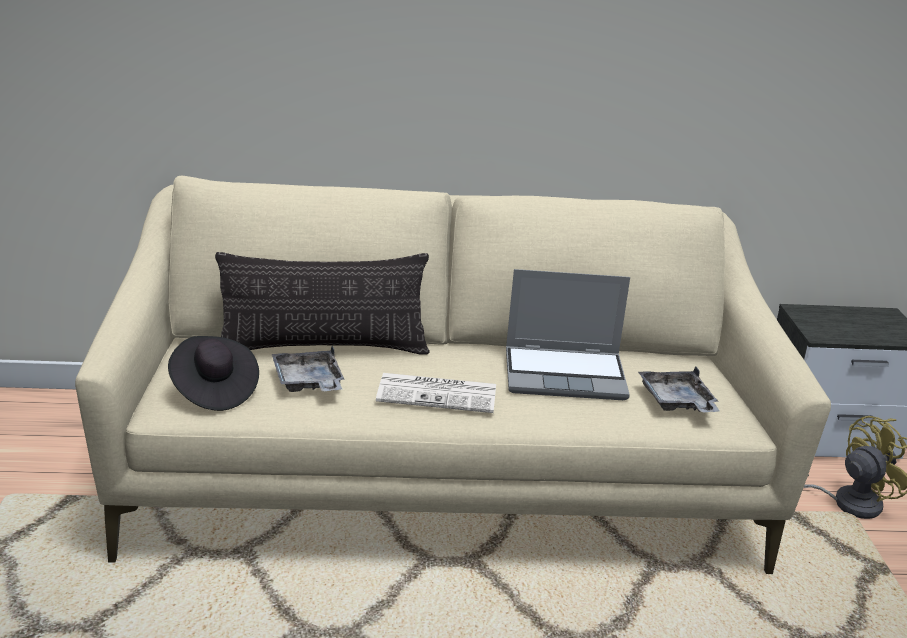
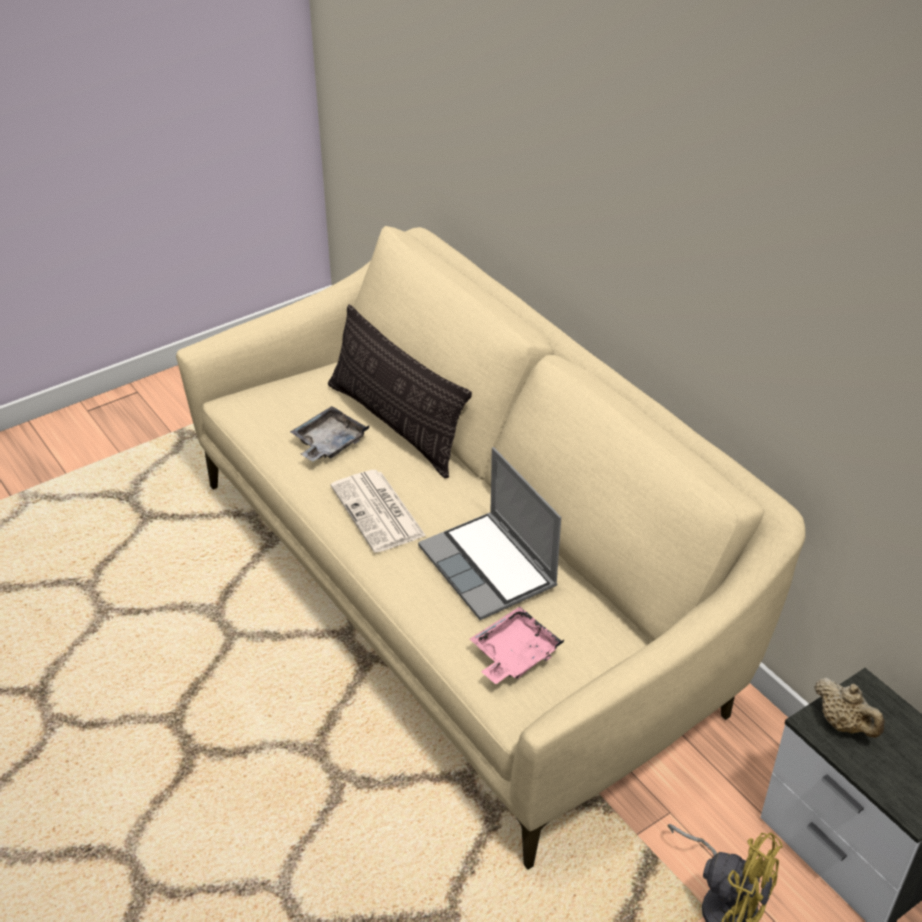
camera: 60 degrees right, 15 degrees up
black hat [168,336,259,411] -> none
grey tray [638,367,720,412] -> pink tray [470,606,564,684]
none -> beige teapot [814,678,885,738]

